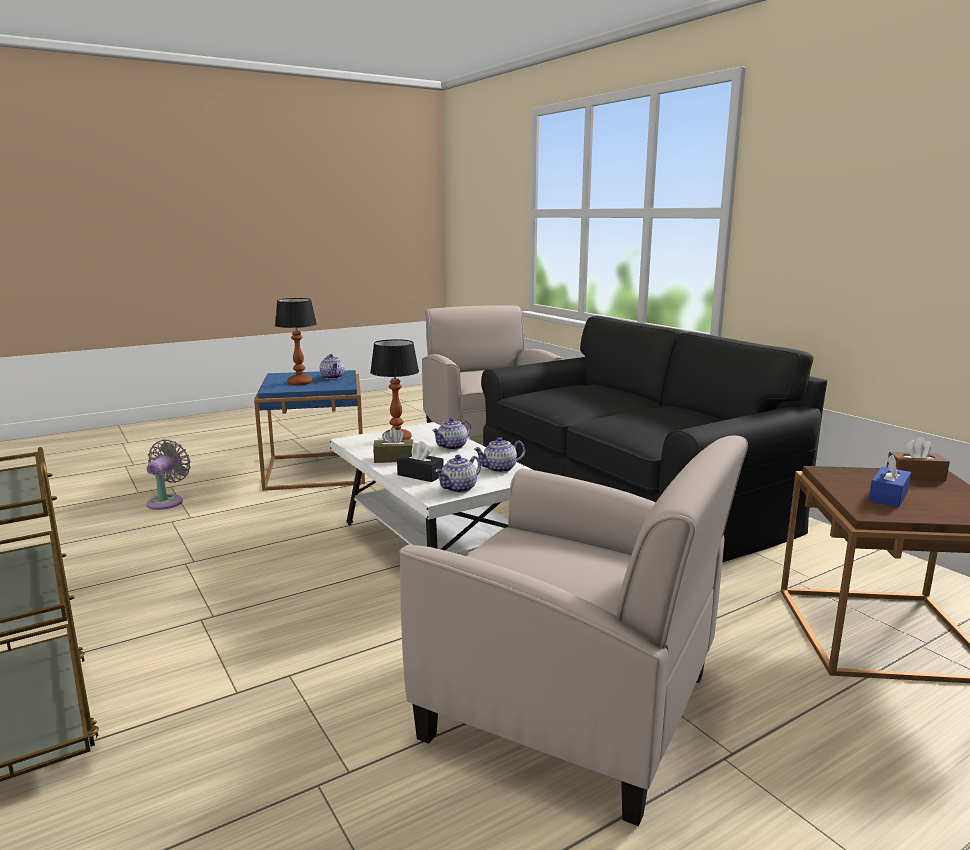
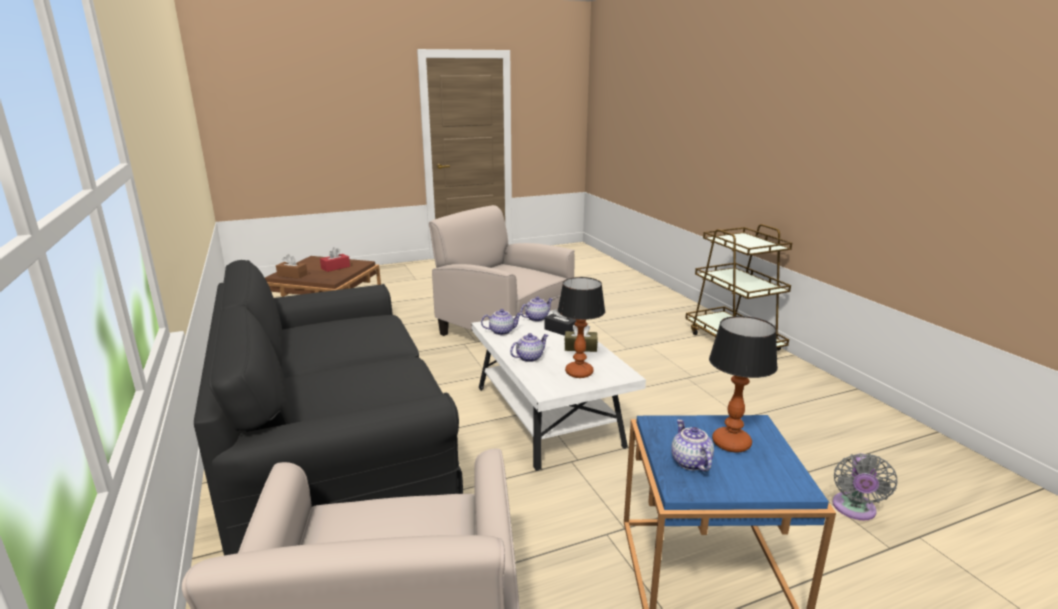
camera: 170 degrees left, 5 degrees up
blue tissue box [868,455,911,507] -> red tissue box [320,247,350,272]

